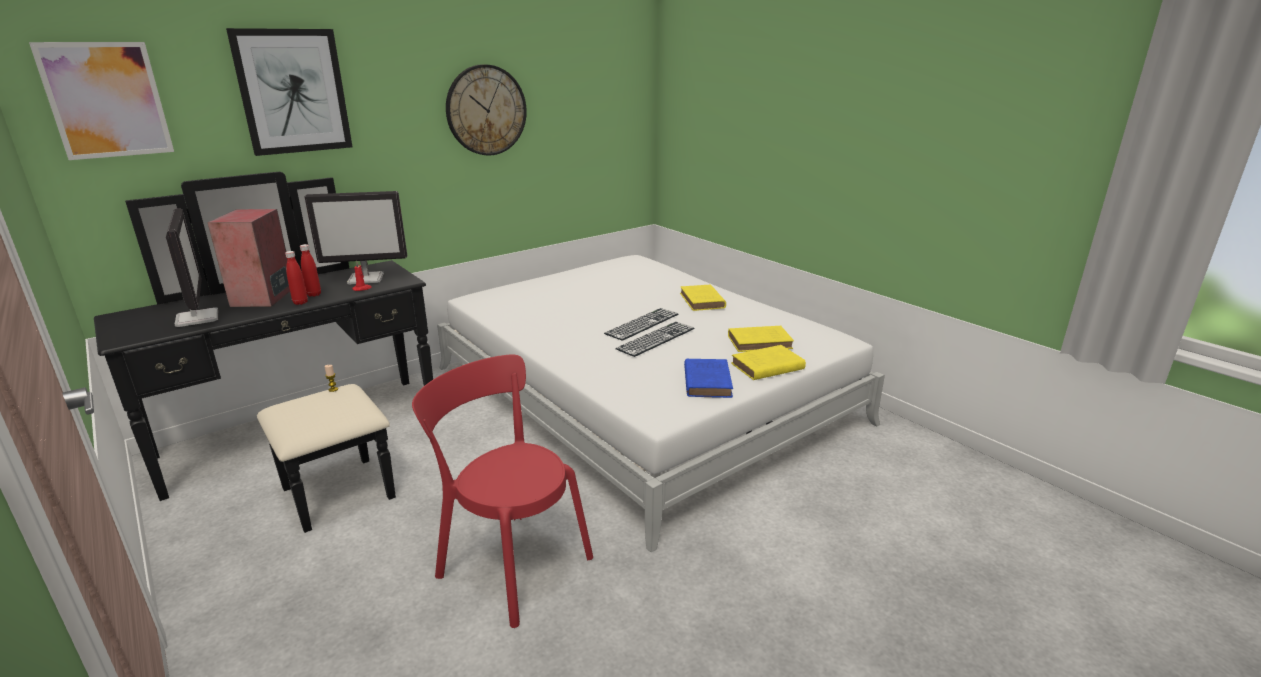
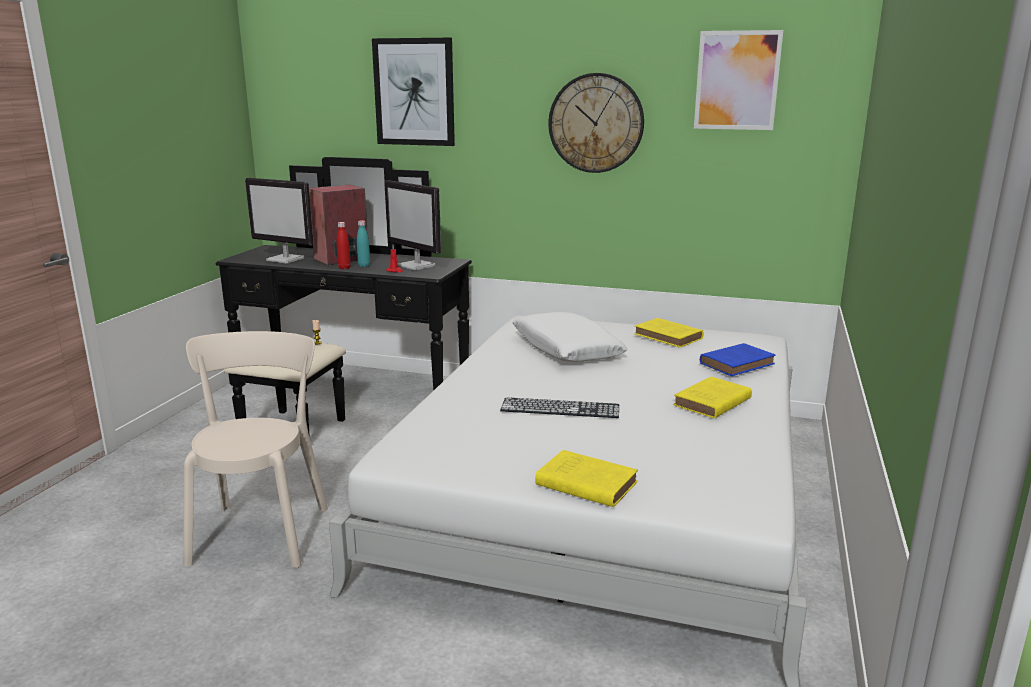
camera: 55 degrees right, 5 degrees down
picture [29,42,174,160] -> picture moved to [694,30,783,130]
monitor [166,208,218,327] -> monitor turned 90 degrees clockwise [245,178,314,263]
red bottle [300,244,321,297] -> turquoise bottle [357,220,370,267]
red chair [412,354,593,628] -> beige chair [183,331,328,568]
keyboard [604,308,678,341] -> none
blue book [684,359,733,398] -> blue book moved to [700,343,776,376]
yellow book [728,326,794,352] -> yellow book moved to [634,318,704,348]
none -> white pillow [512,312,628,362]

